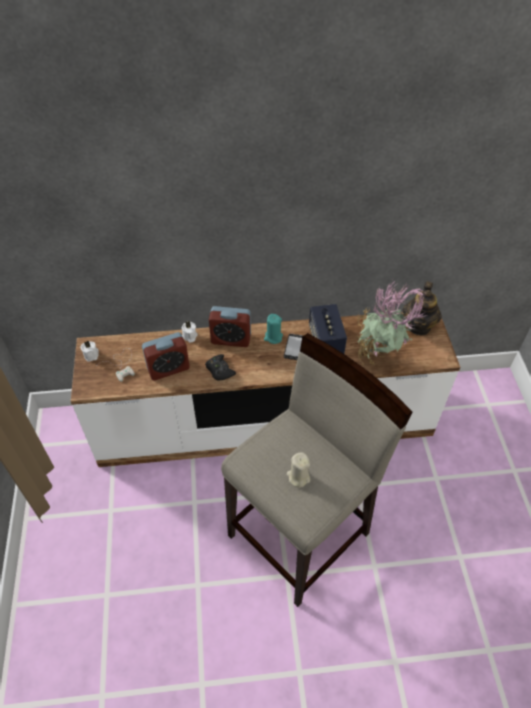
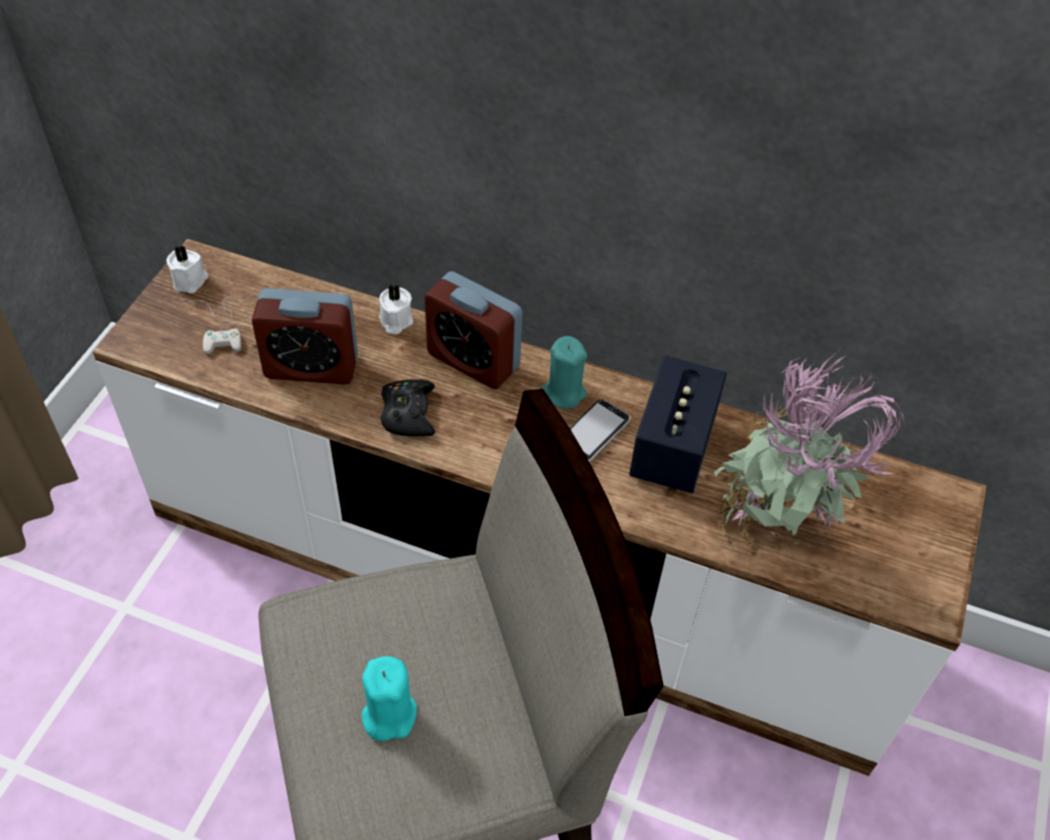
camera: 25 degrees right, 0 degrees up
beige candle [287,452,310,488] -> turquoise candle [362,656,417,741]
teapot [403,281,442,335] -> none

